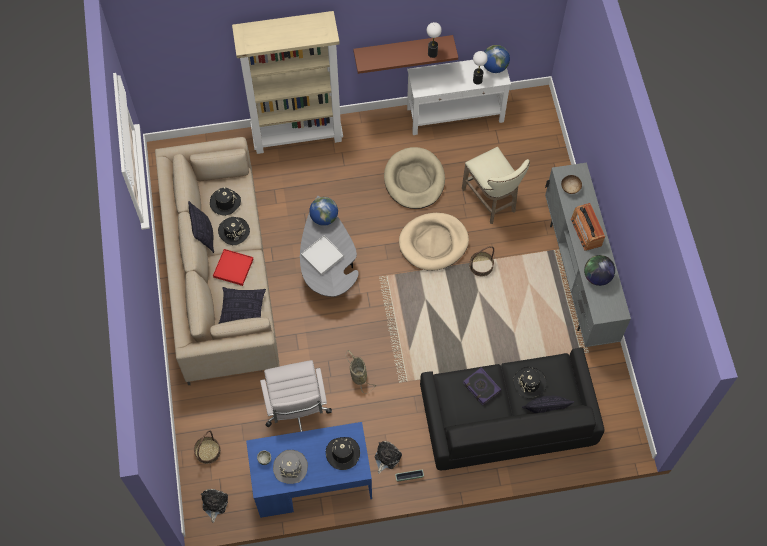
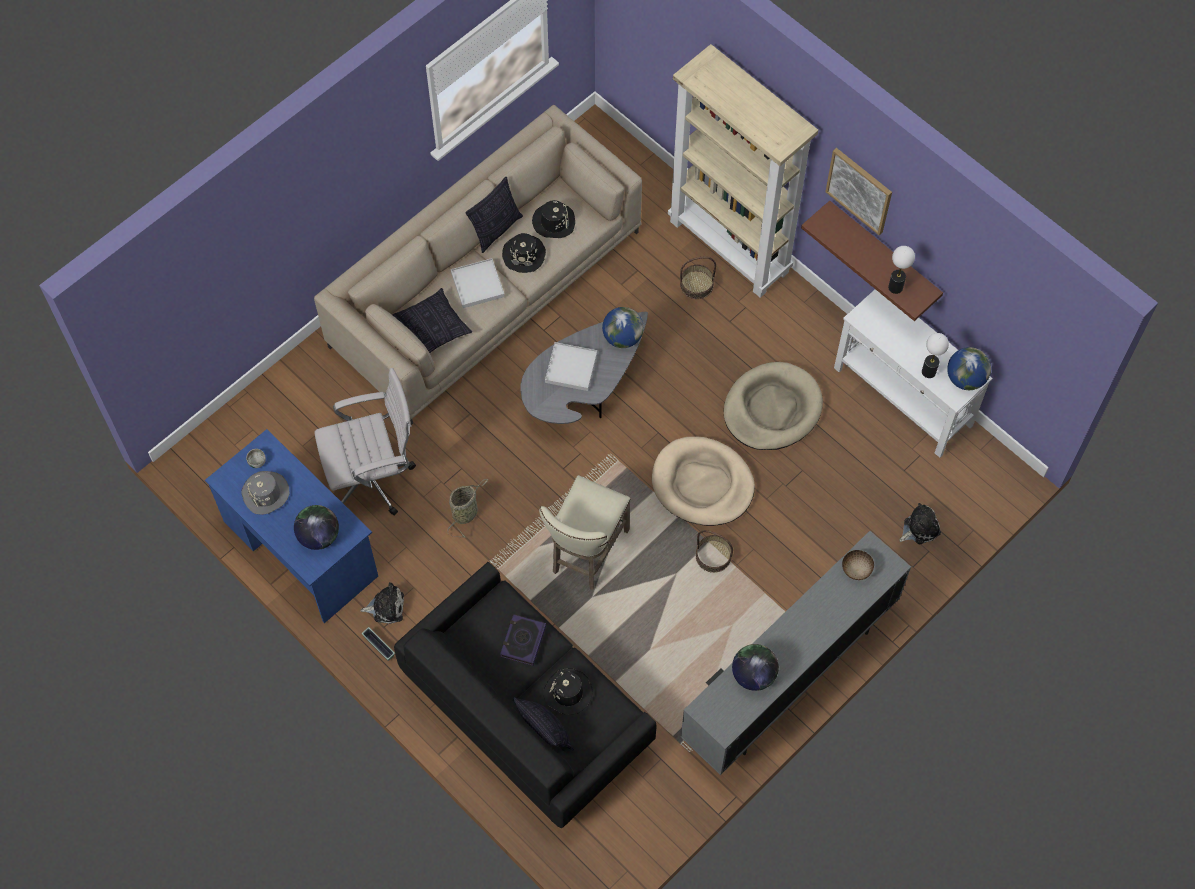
camera: 55 degrees right, 0 degrees up
basket [194,430,221,464] -> basket moved to [680,257,716,299]
plush toy [201,489,228,523] -> plush toy moved to [899,503,941,544]
red tray [213,249,253,286] -> white tray [451,258,505,308]
white office chair [260,360,332,432] -> white office chair turned 150 degrees counterclockwise [315,368,416,516]
black hat [326,437,360,470] -> globe [294,505,339,550]
beige stool [462,147,530,224] -> beige stool moved to [539,475,630,590]
radio [571,203,605,251] -> none
none -> picture [825,148,892,236]

